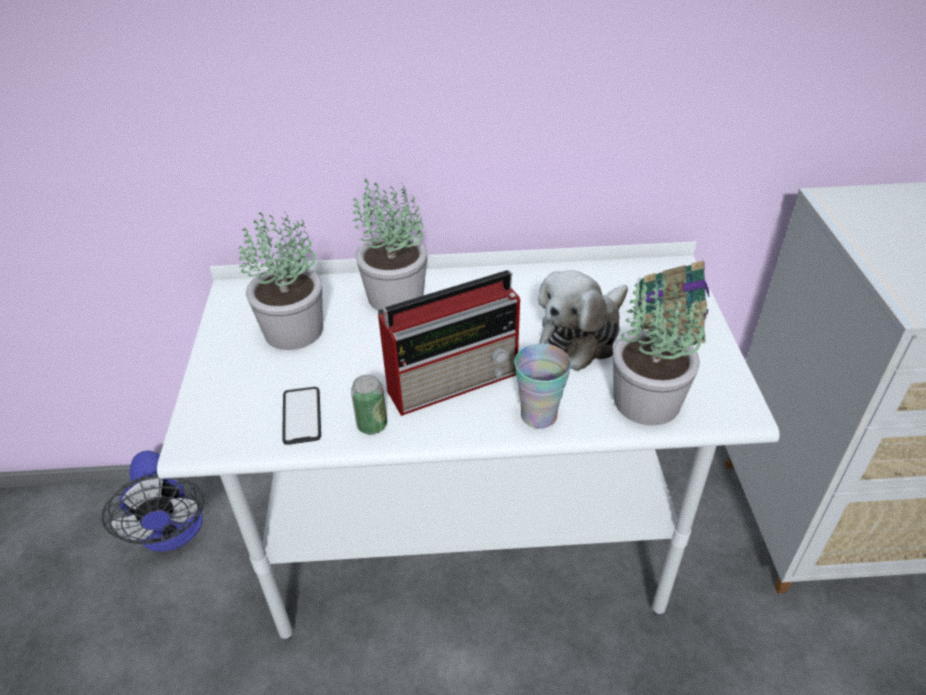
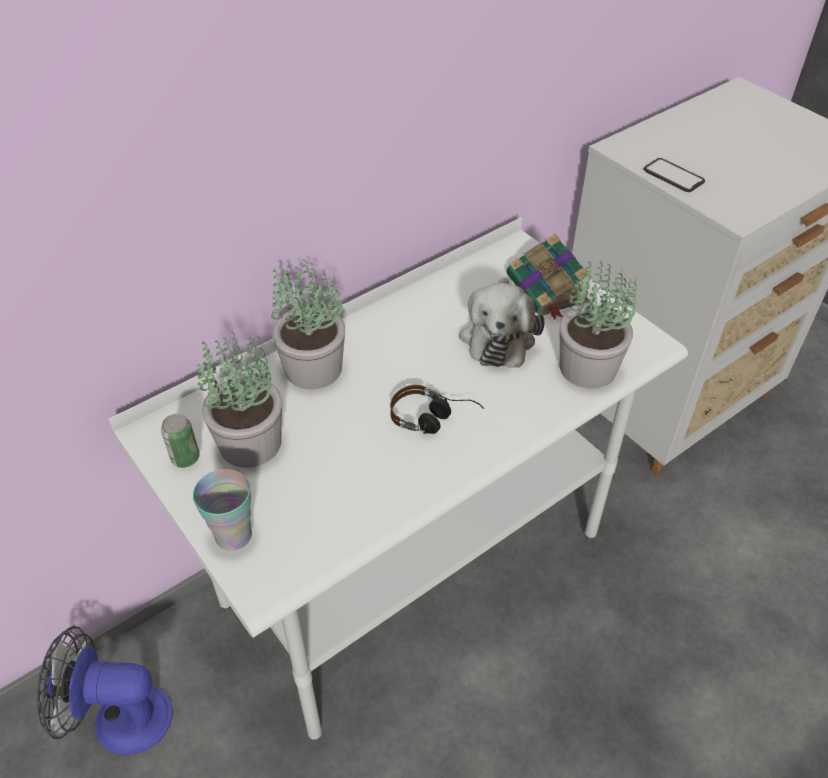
camera: 35 degrees left, 5 degrees up
fan [101,451,205,552] -> fan turned 150 degrees clockwise [36,626,173,755]
phone [282,387,321,445] -> phone moved to [644,158,705,192]
can [351,374,387,434] -> can moved to [161,414,200,468]
radio [378,270,520,416] -> headphones [390,385,484,434]
cup [515,343,571,428] -> cup moved to [193,469,252,551]

